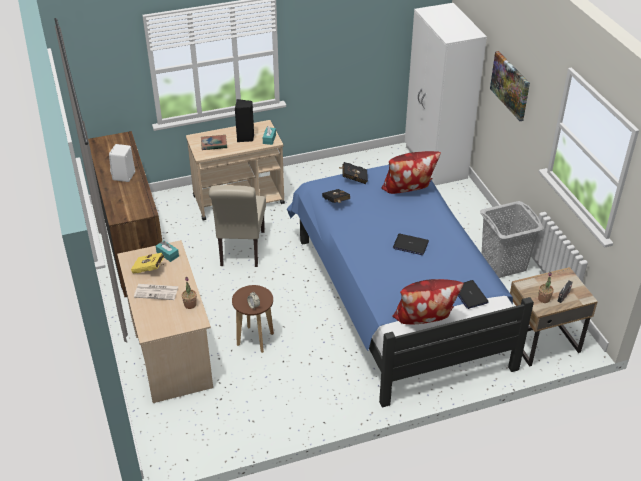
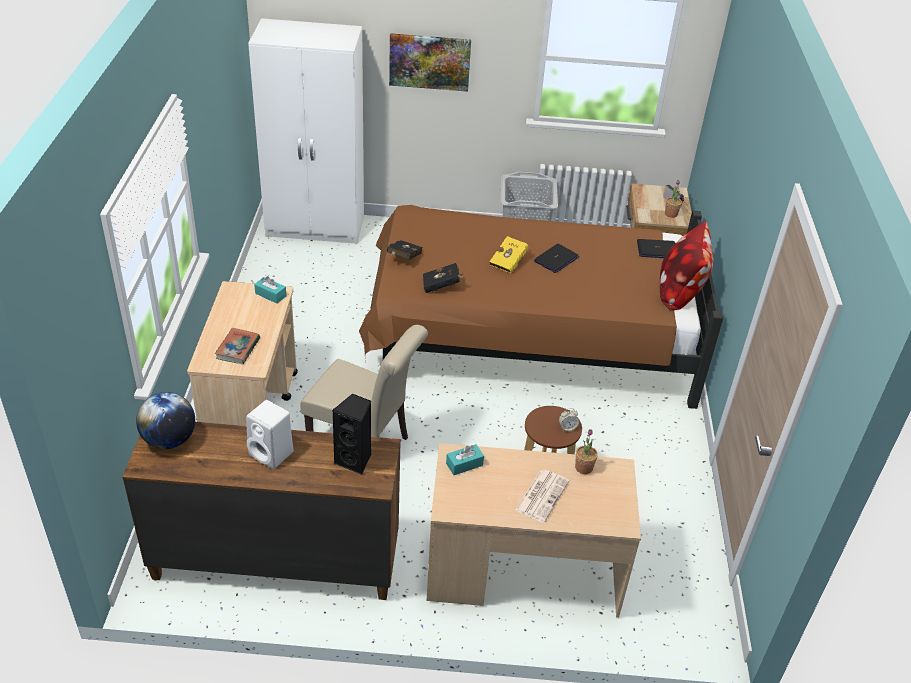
camera: 70 degrees left, 0 degrees up
yellow book [131,253,164,274] -> yellow book moved to [489,236,529,273]
black speaker [235,99,254,142] -> black speaker moved to [332,393,371,475]
blue bed [287,165,534,408] -> brown bed [359,205,723,409]
pillow [381,151,441,194] -> none
none -> globe [136,392,195,449]

